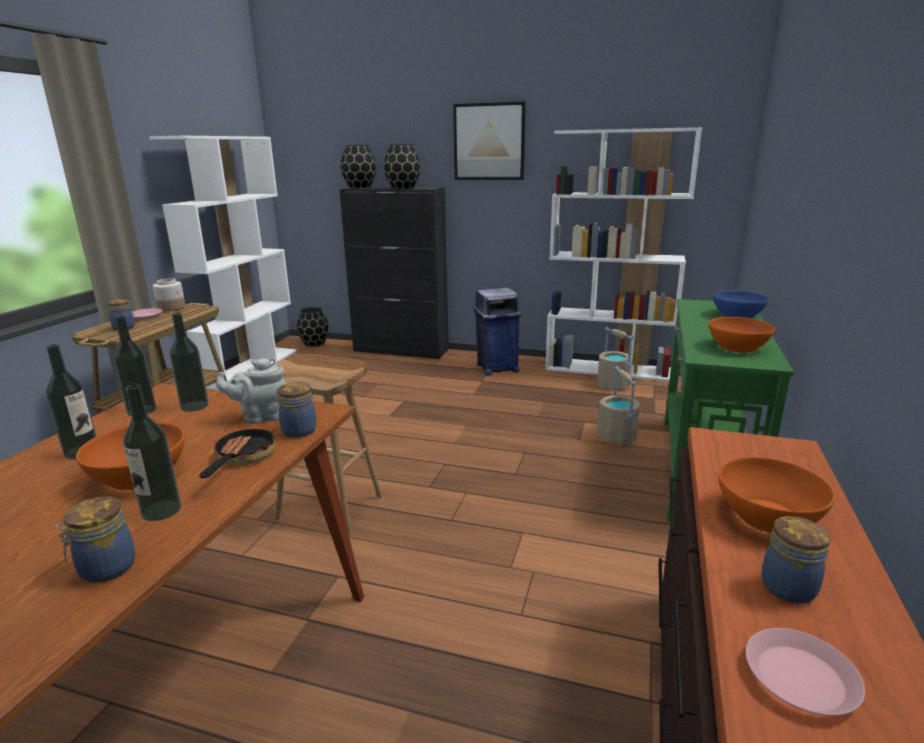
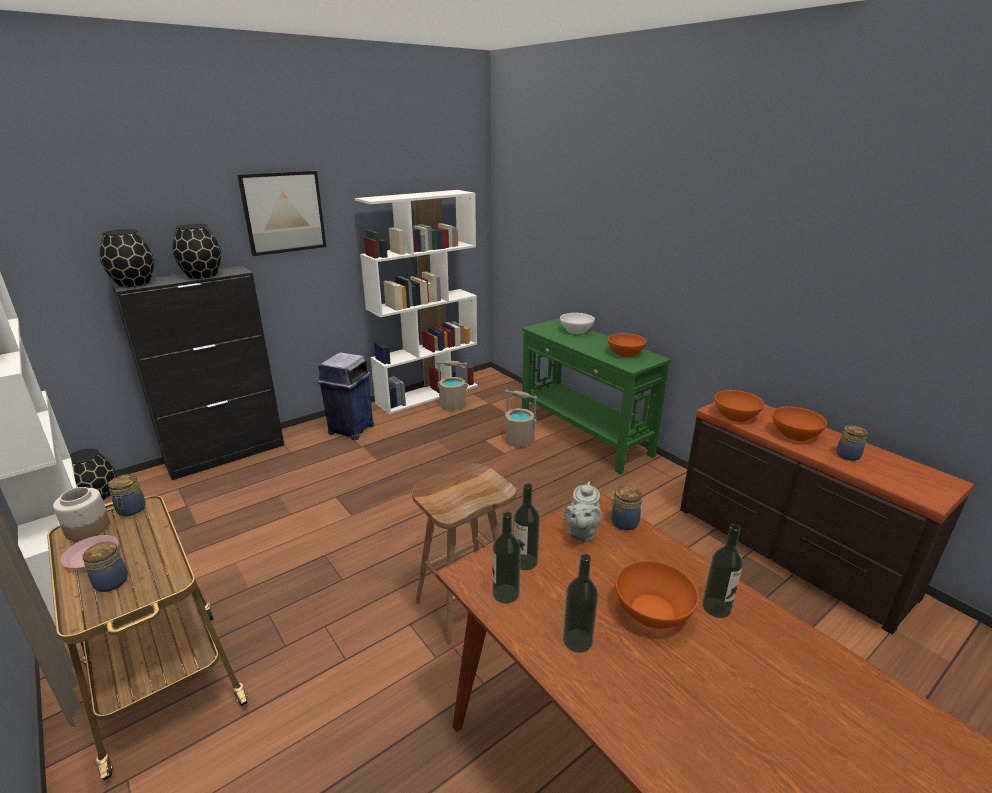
camera: 55 degrees left, 5 degrees up
jar [56,496,136,583] -> jar moved to [108,474,145,516]
frying pan [199,425,276,478] -> none
blue bowl [713,291,769,318] -> white bowl [560,313,595,334]
pink plate [746,628,865,716] -> none
none -> orange bowl [715,390,764,422]

